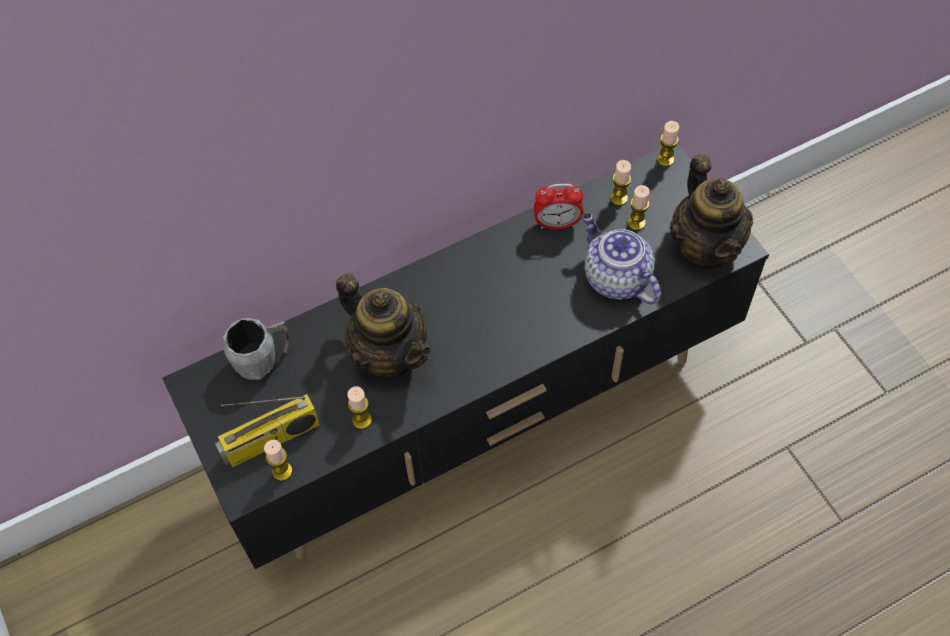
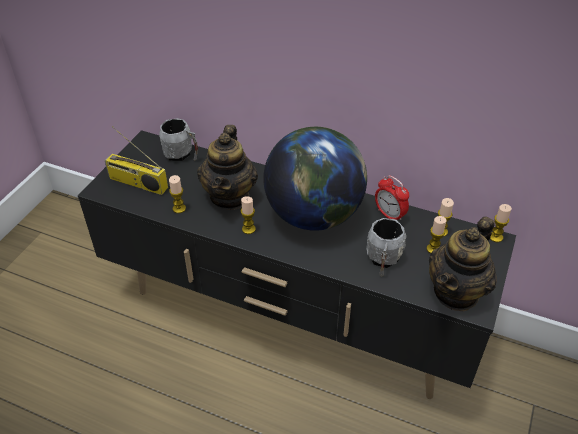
camera: 50 degrees right, 15 degrees down
candle [264,440,293,481] -> candle moved to [241,196,256,234]
teapot [582,213,661,304] -> grey mug [366,218,406,276]
none -> globe [263,127,367,231]

